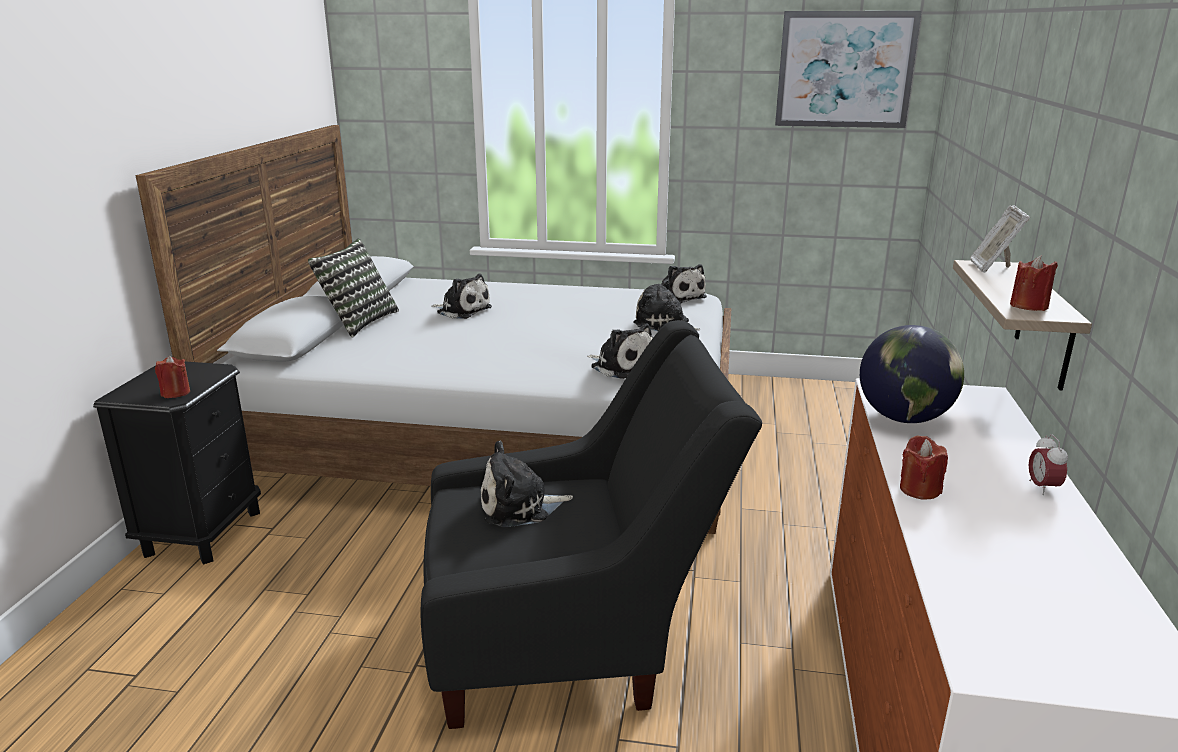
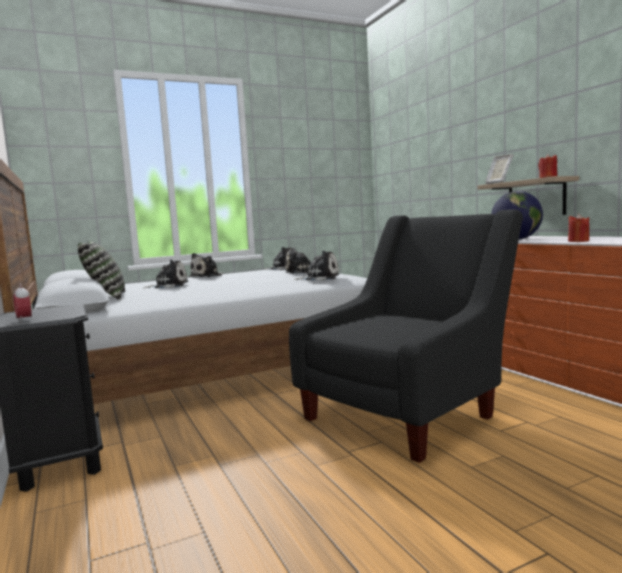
camera: 35 degrees left, 15 degrees down
red candle [155,356,190,398] -> none
plush toy [481,441,573,527] -> plush toy moved to [189,253,224,277]
picture [775,11,922,128] -> none
alarm clock [1029,434,1068,495] -> alarm clock moved to [13,284,32,322]

